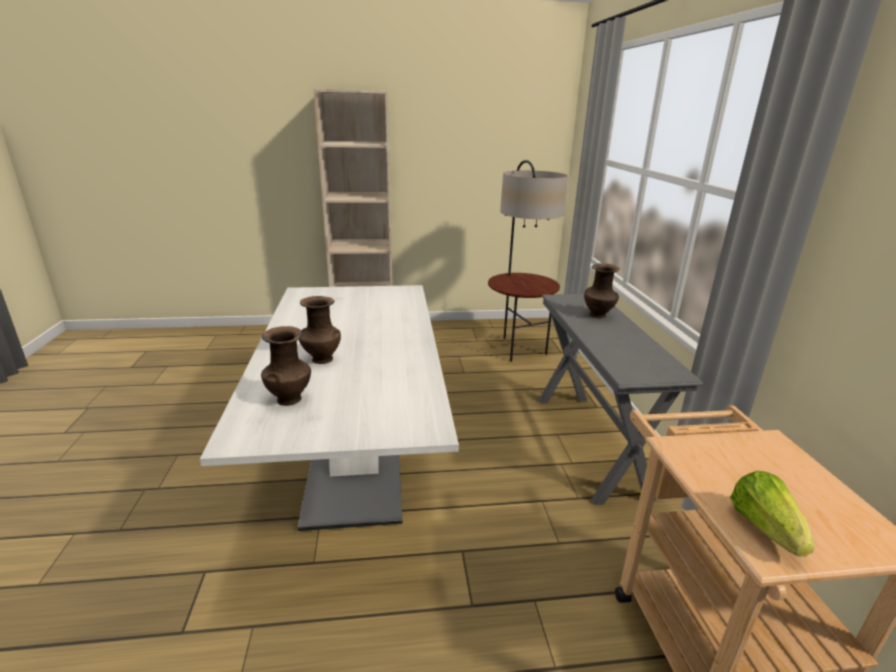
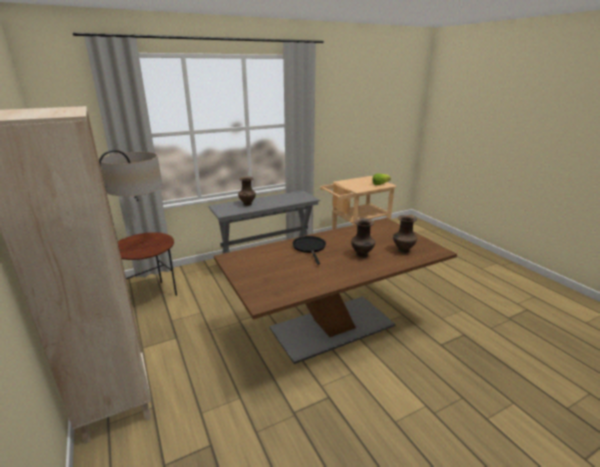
camera: 110 degrees left, 0 degrees up
white dining table [200,285,459,531] -> brown dining table [214,218,457,364]
none -> black frying pan [293,236,326,265]

